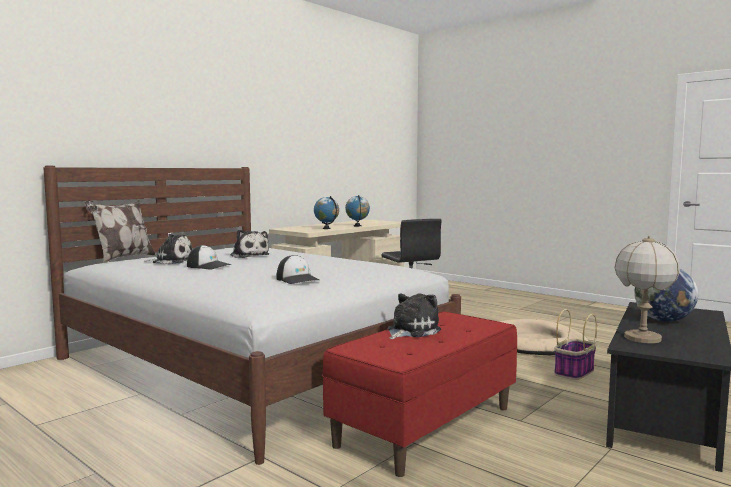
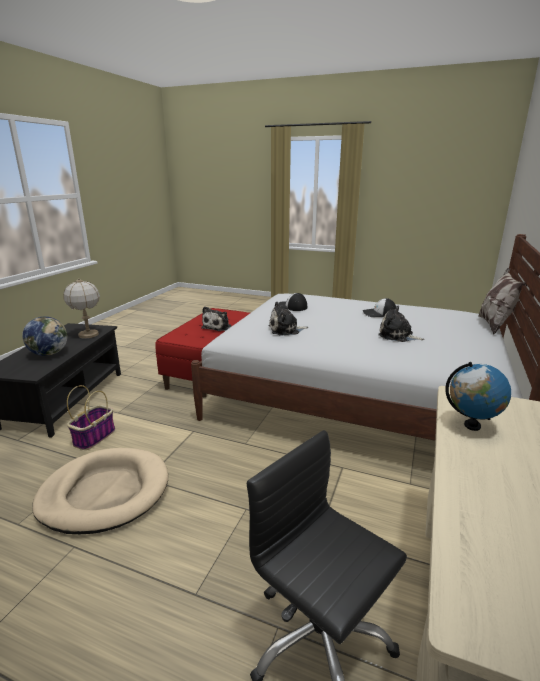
camera: 160 degrees right, 15 degrees up
plush toy [144,234,192,265] -> plush toy moved to [268,302,308,336]
globe [345,195,370,227] -> none

